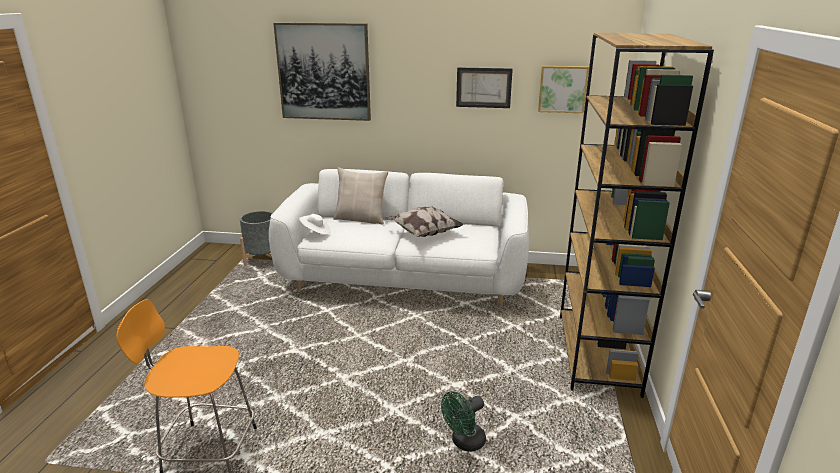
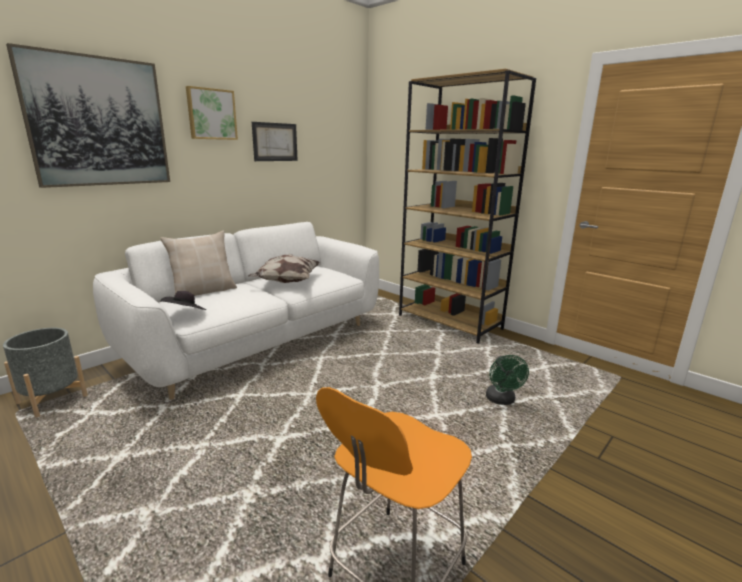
camera: 55 degrees left, 5 degrees down
white hat [299,214,331,235] -> black hat [161,291,206,310]
picture [538,66,589,113] -> picture moved to [186,86,238,140]

